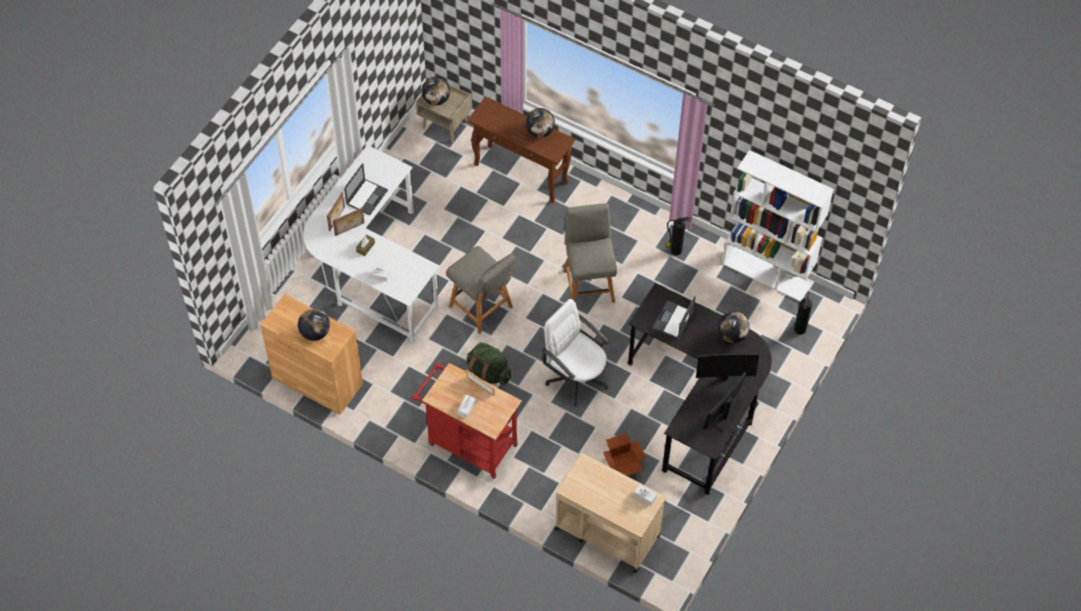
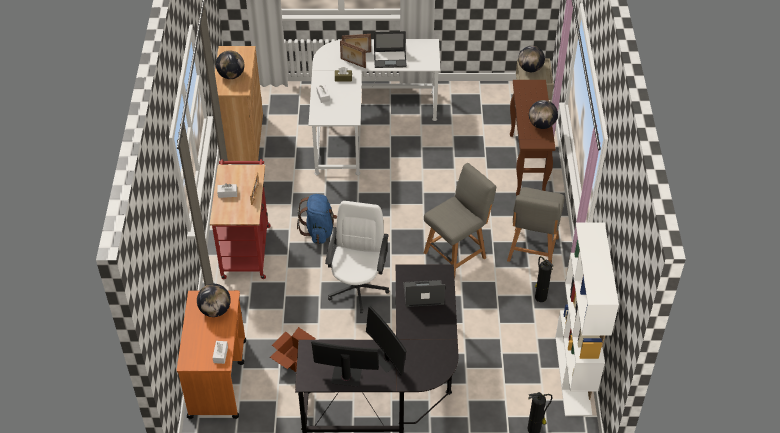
camera: 60 degrees right, 10 degrees down
grey chair [446,246,516,334] -> grey chair moved to [507,187,565,264]
green backpack [467,342,511,385] -> blue backpack [297,194,337,244]
beige cart [555,453,666,573] -> orange cart [177,290,246,419]
globe [718,311,749,343] -> globe moved to [197,284,231,317]

